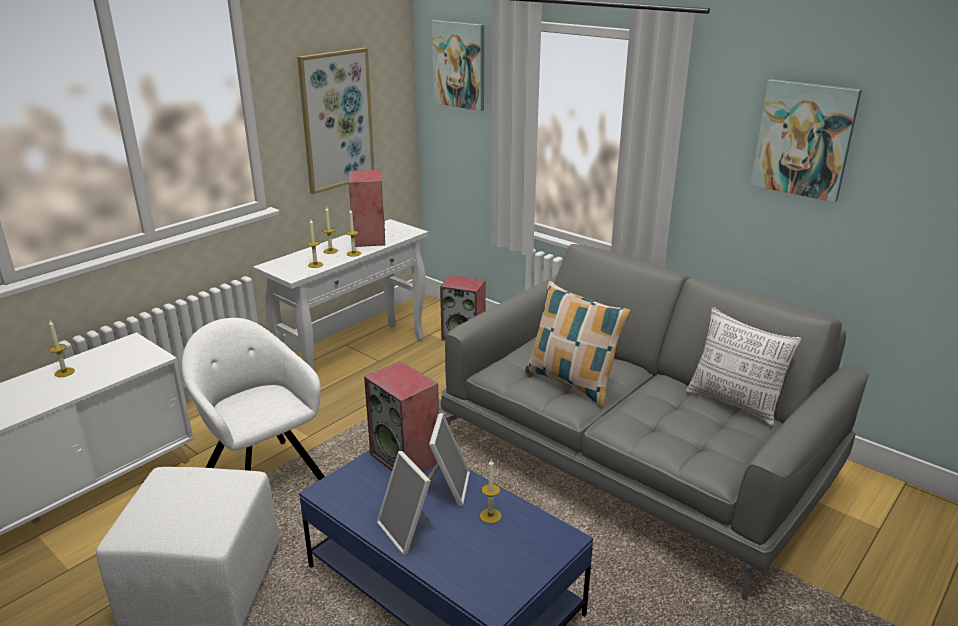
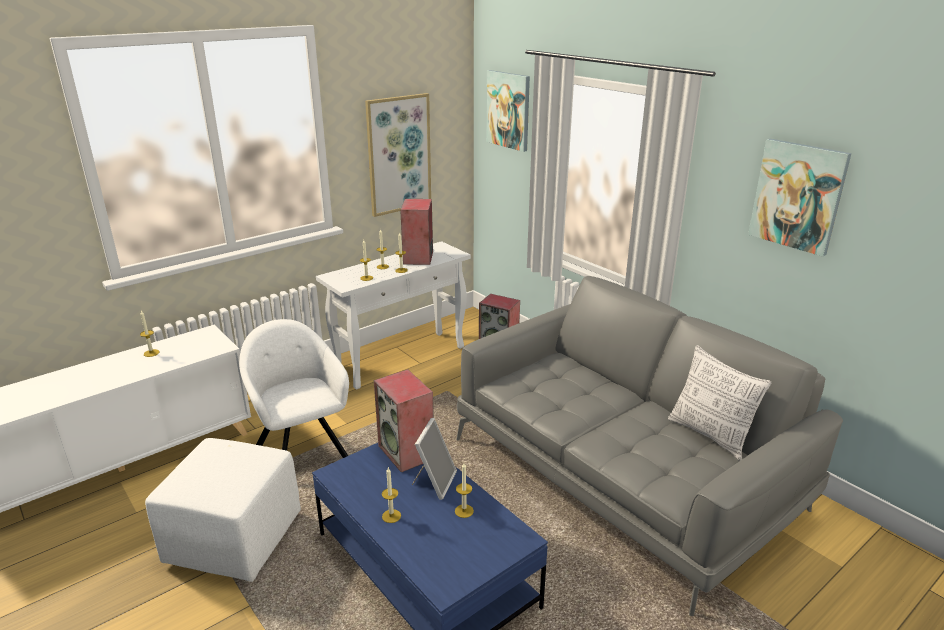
camera: 10 degrees right, 0 degrees up
picture frame [377,451,436,555] -> candle [382,468,401,523]
pillow [525,281,631,406] -> none

